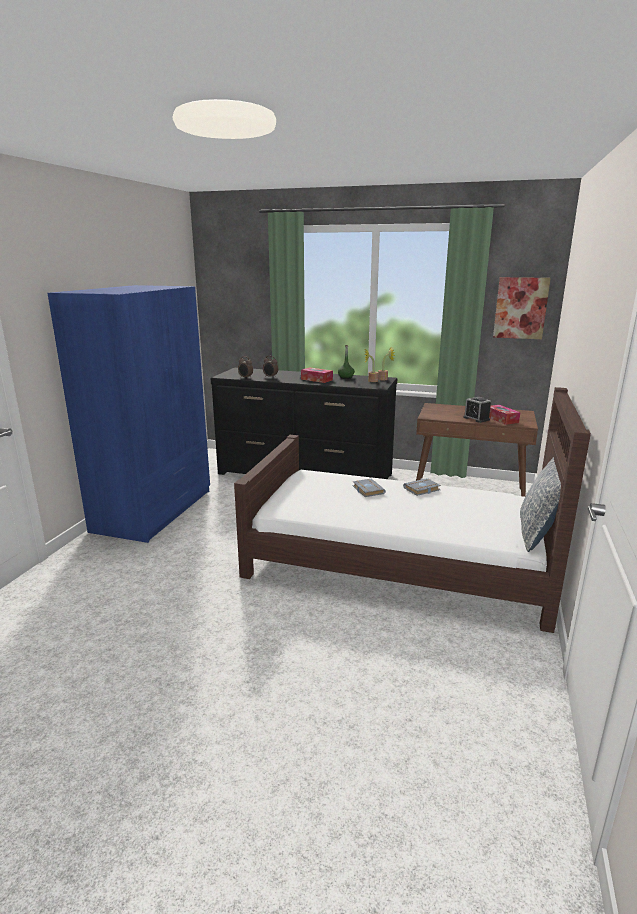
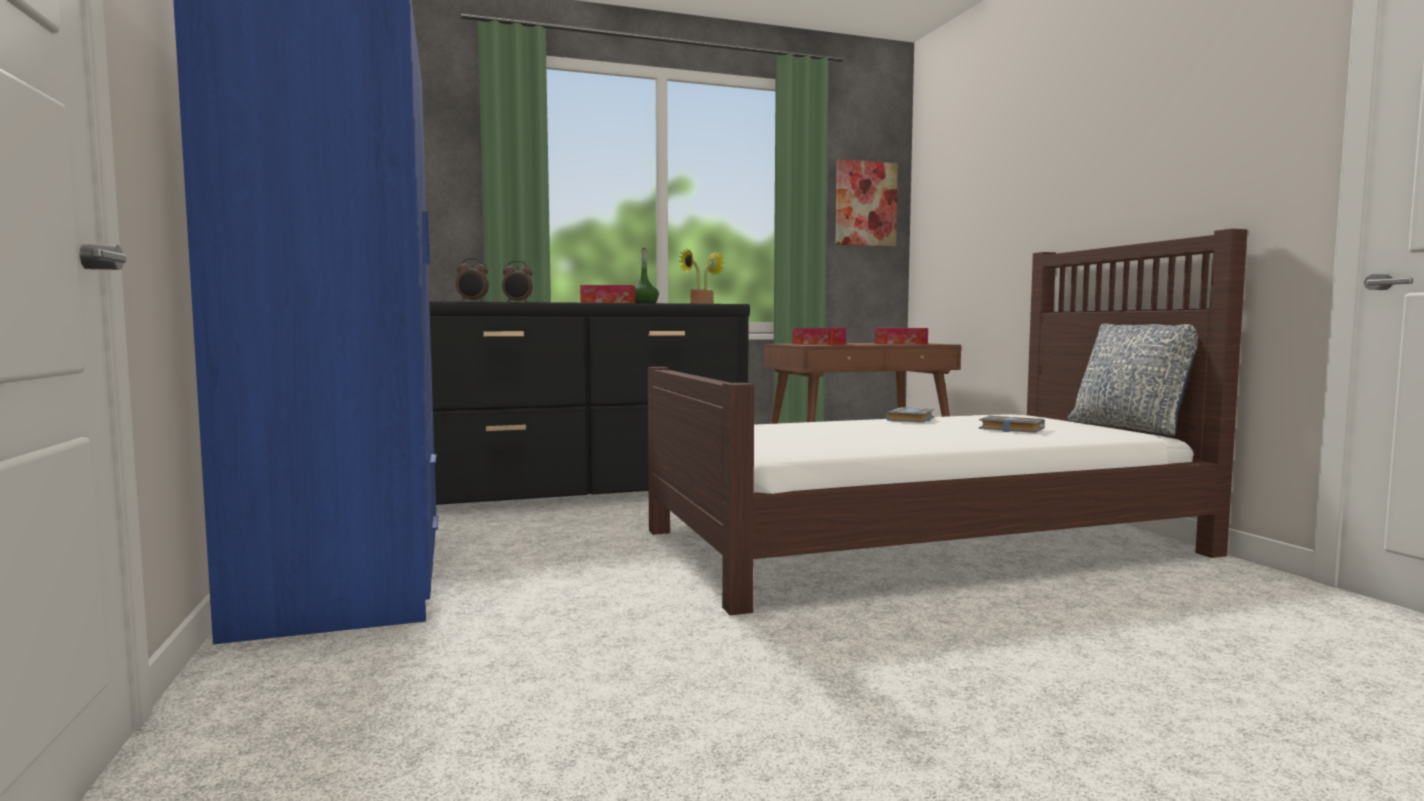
camera: 35 degrees left, 15 degrees down
grey book [353,479,386,497] -> grey book moved to [978,415,1045,433]
alarm clock [463,397,491,423] -> none
none -> tissue box [793,328,846,345]

